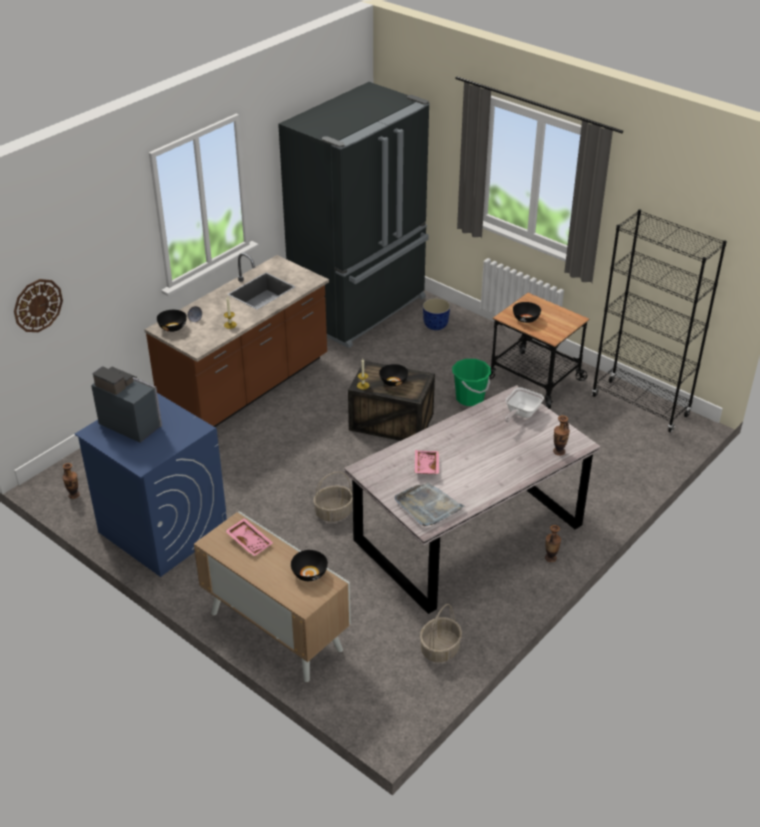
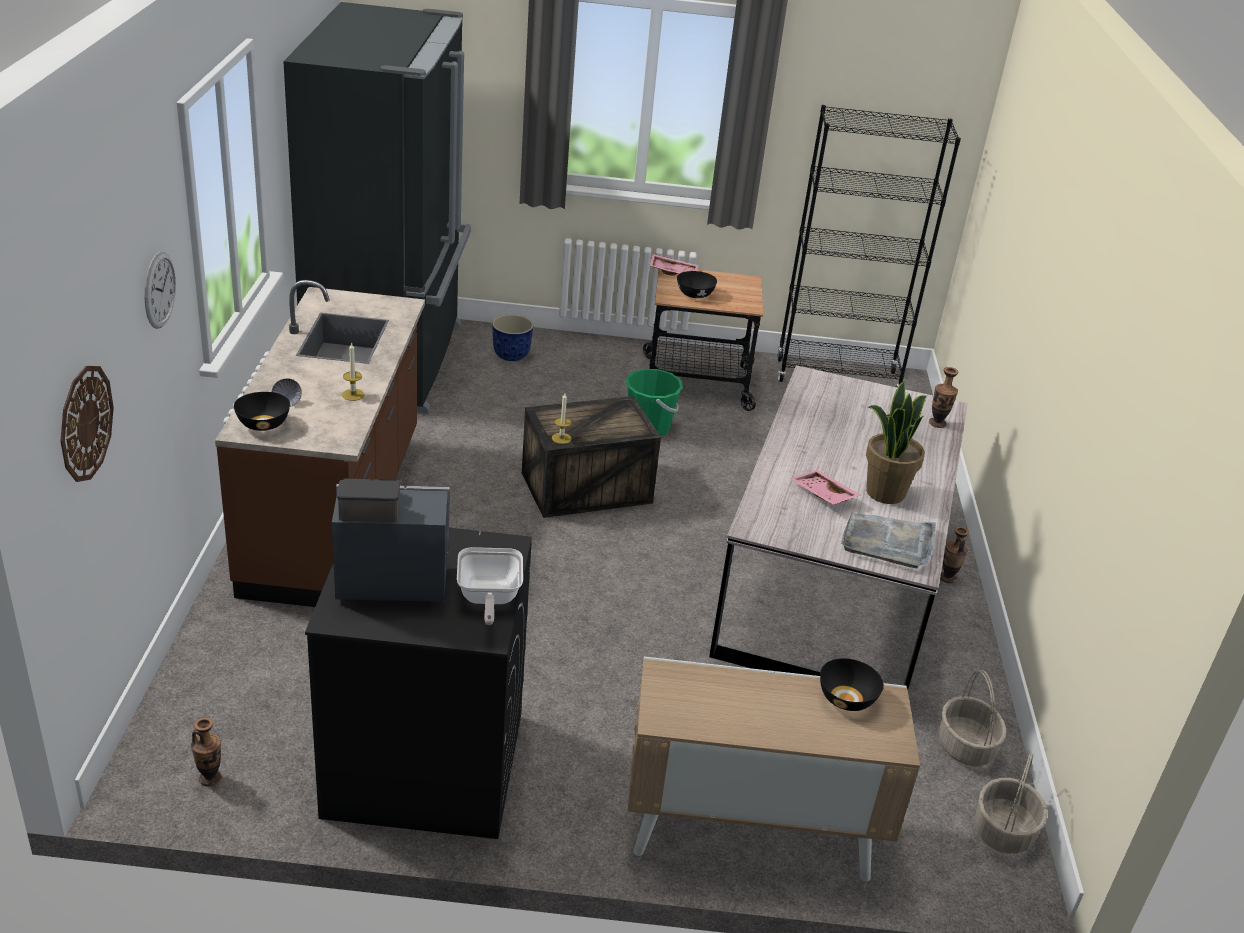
camera: 40 degrees left, 5 degrees down
blue washing machine [75,393,227,577] -> black washing machine [305,528,532,839]
pink tray [226,518,273,557] -> pink tray moved to [649,254,698,275]
basket [313,472,353,522] -> basket moved to [975,754,1047,854]
black bowl [379,364,408,387] -> none
frying pan [505,387,544,422] -> frying pan moved to [457,547,523,625]
none -> wall clock [145,252,176,329]
none -> potted plant [866,381,927,504]

